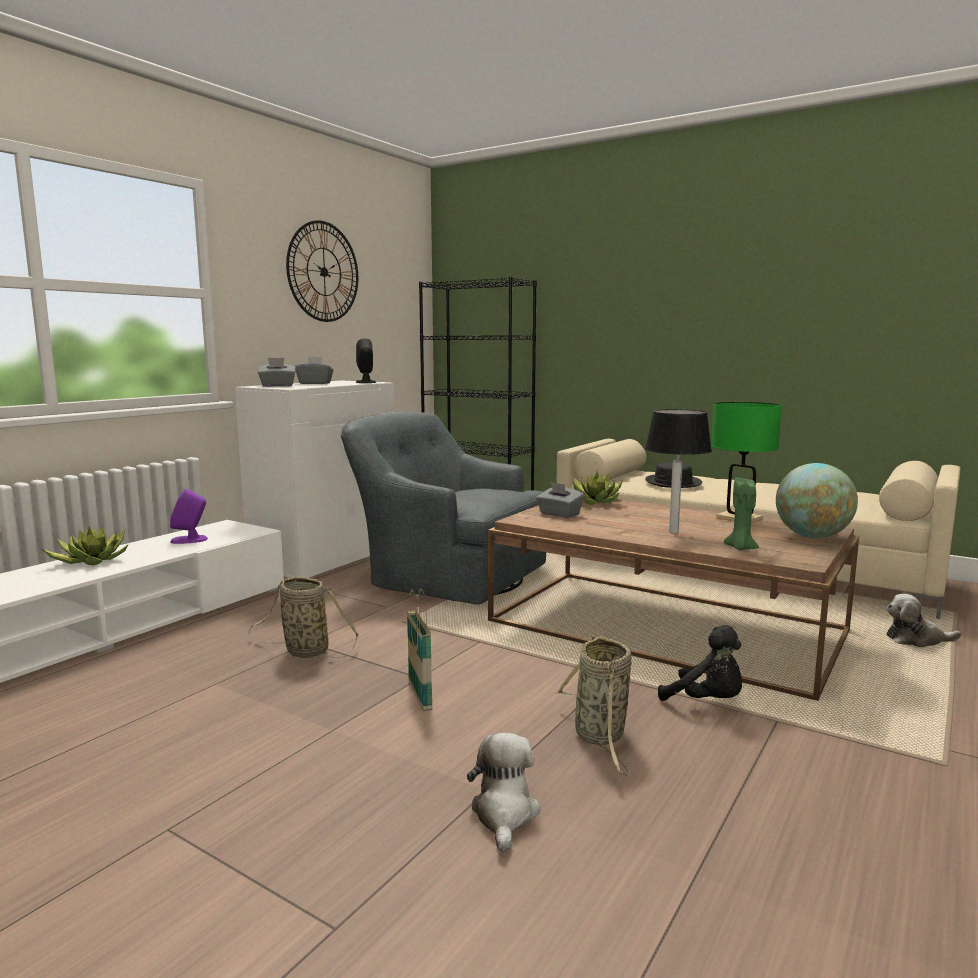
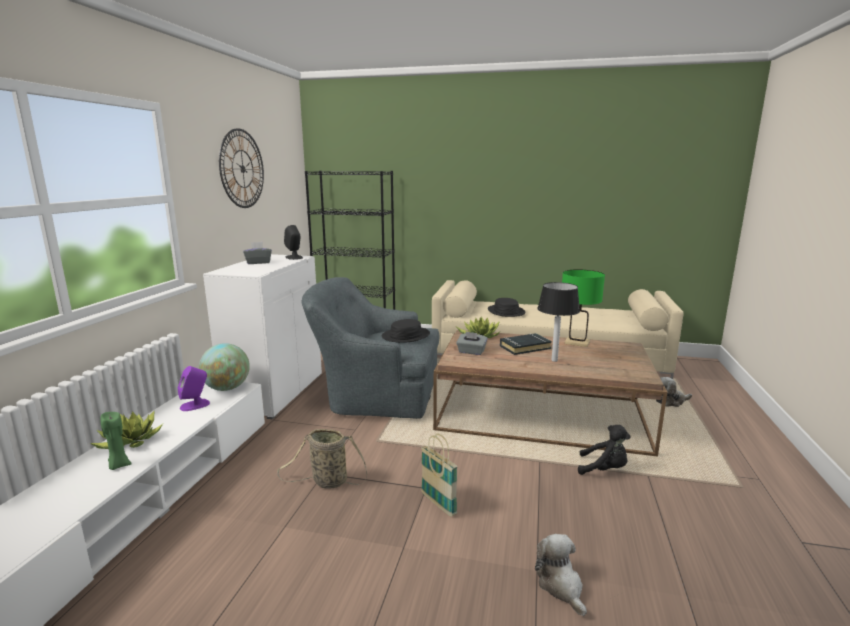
camera: 20 degrees left, 5 degrees up
grey tissue box [258,358,296,387] -> none
basket [555,634,632,775] -> none
green candle [724,477,759,550] -> green candle moved to [100,412,132,470]
globe [776,463,858,538] -> globe moved to [199,343,250,391]
none -> black hat [382,319,430,343]
none -> black book [500,333,552,355]

